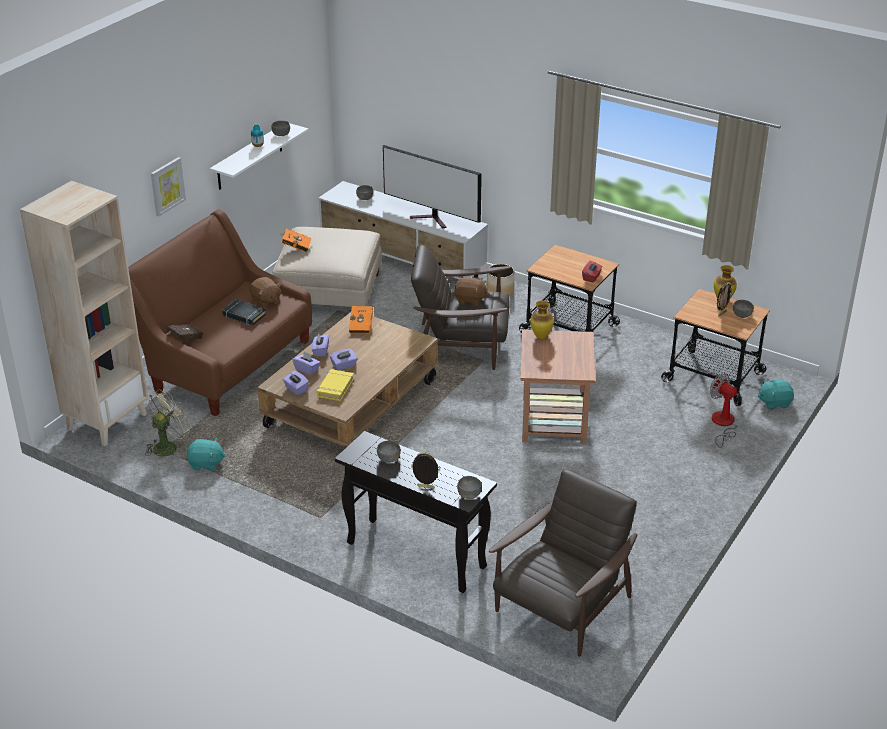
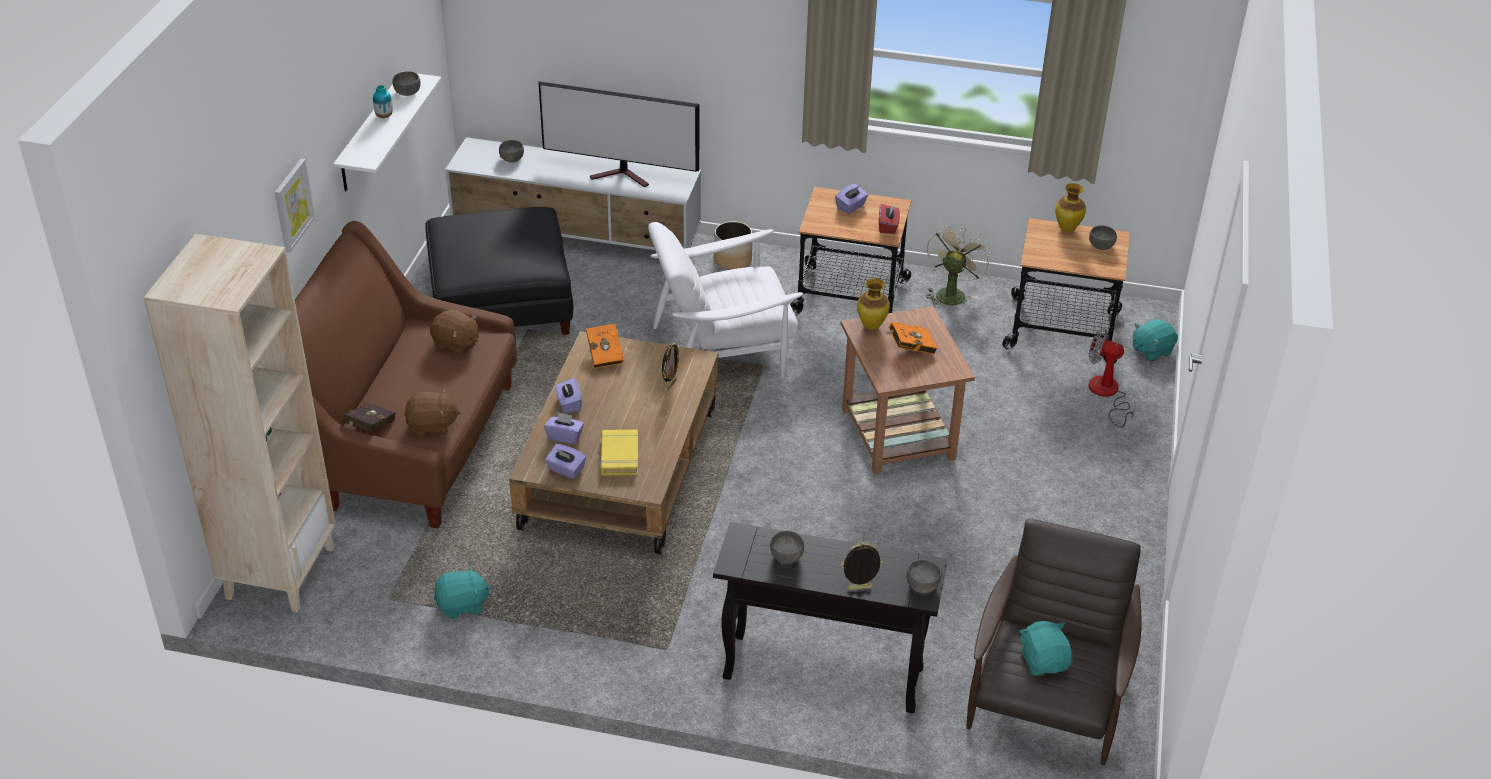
camera: 20 degrees left, 5 degrees up
beige fan [145,390,192,457] -> beige fan moved to [926,225,991,308]
black book [222,299,266,326] -> none
beige ottoman [272,227,382,307] -> black ottoman [425,207,574,335]
orange book [280,229,312,252] -> orange book moved to [886,322,938,354]
purple tissue box [330,349,357,371] -> purple tissue box moved to [835,184,868,214]
brown armchair [411,245,511,370] -> white armchair [648,222,803,377]
brown plush toy [454,277,489,306] -> brown plush toy moved to [404,389,461,436]
picture frame [717,282,733,317] -> picture frame moved to [662,342,680,391]
none -> turquoise plush toy [1020,621,1073,676]

